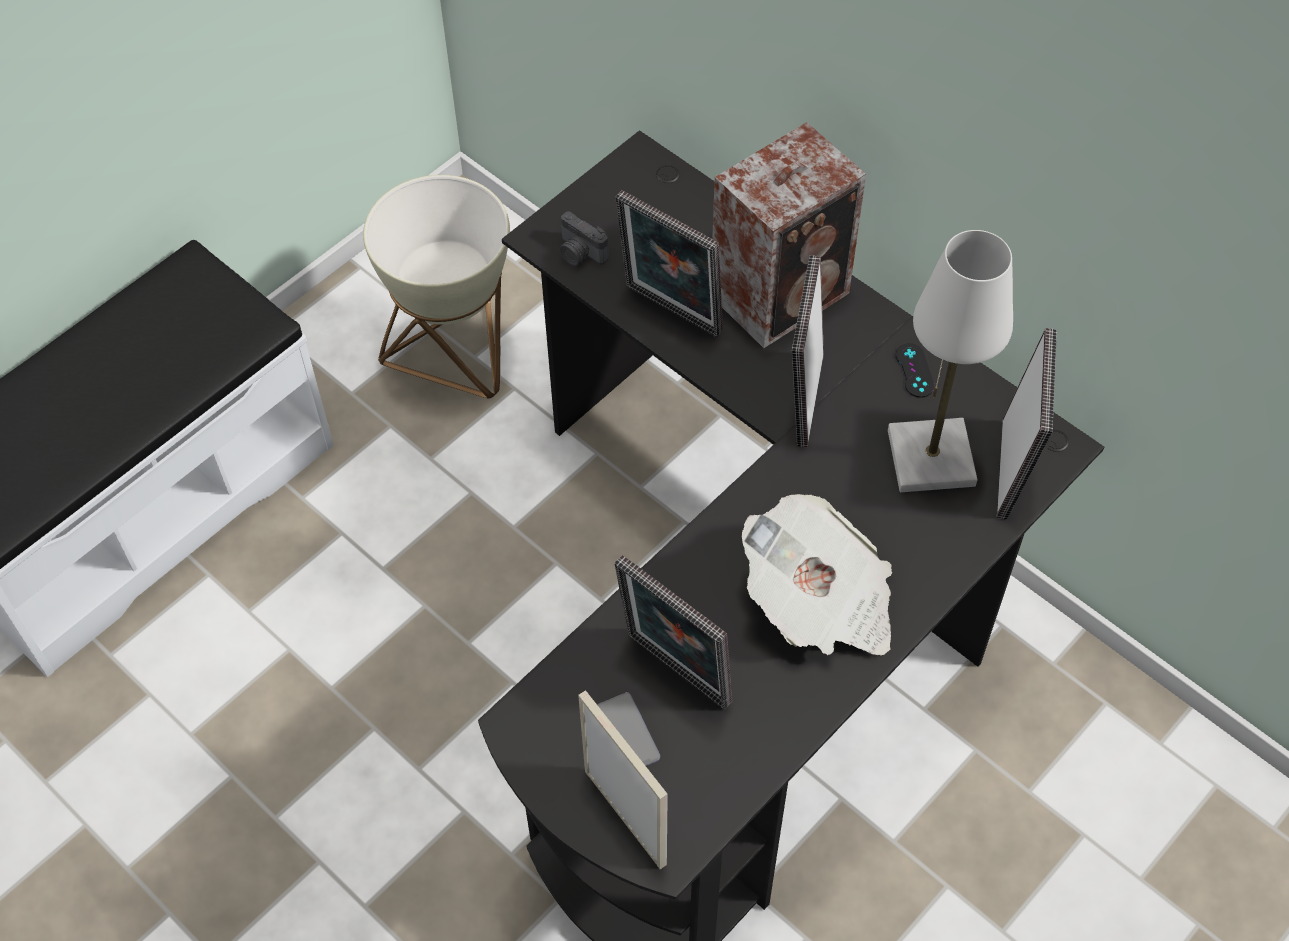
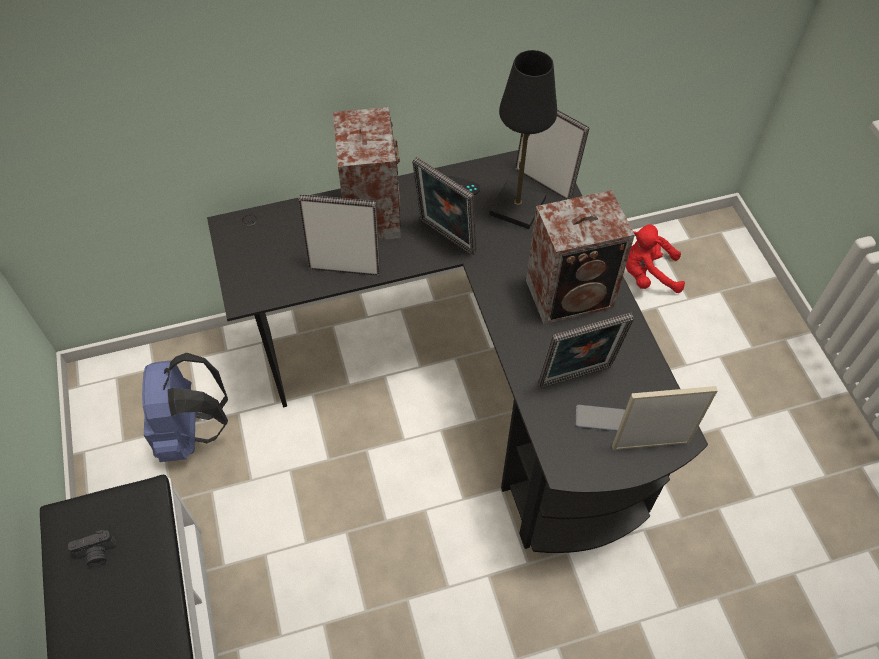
camera: 60 degrees left, 0 degrees up
planter [363,175,510,398] -> blue backpack [142,352,228,462]
camera [559,211,608,266] -> camera moved to [68,530,117,567]
picture frame [615,190,723,337] -> picture frame turned 150 degrees counterclockwise [299,194,380,276]
newspaper [742,494,892,655] -> speaker [526,190,635,324]
white table lamp [888,230,1013,492] -> black table lamp [489,50,557,229]
none -> red plush toy [626,224,685,293]

